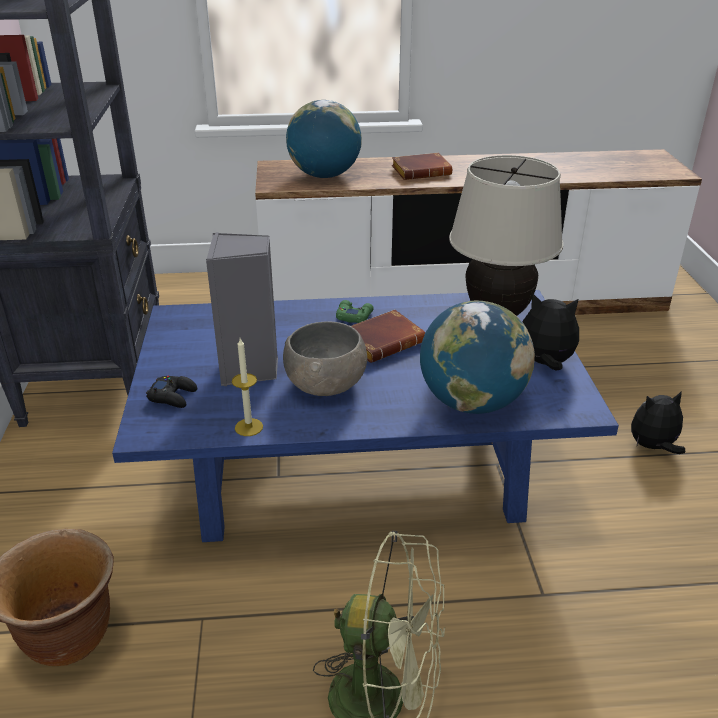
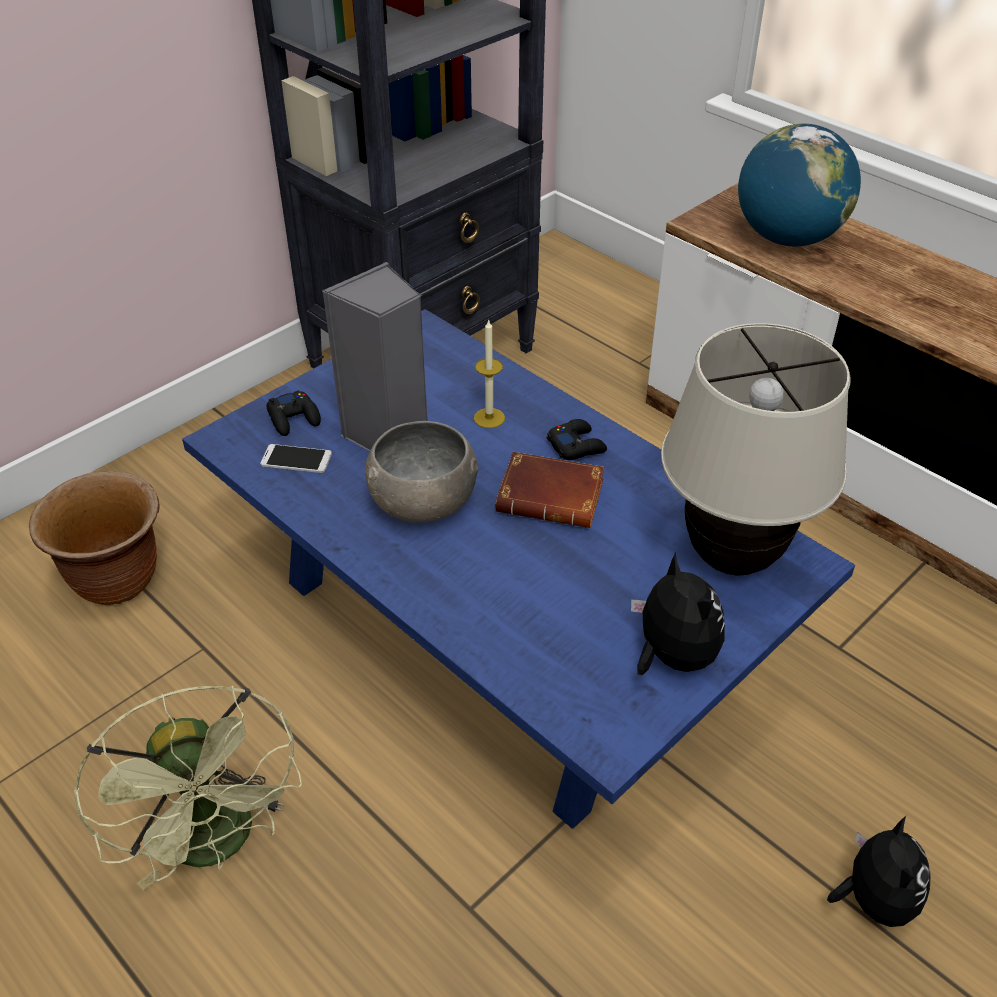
camera: 50 degrees right, 10 degrees up
candle [232,338,263,436] -> candle moved to [474,319,505,428]
green game controller [336,300,374,323] -> black game controller [547,419,607,460]
brown book [392,153,452,180] -> none
globe [420,301,535,414] -> none
plush toy [631,391,685,454] -> plush toy turned 60 degrees clockwise [827,816,931,927]
none -> phone [260,444,332,473]

